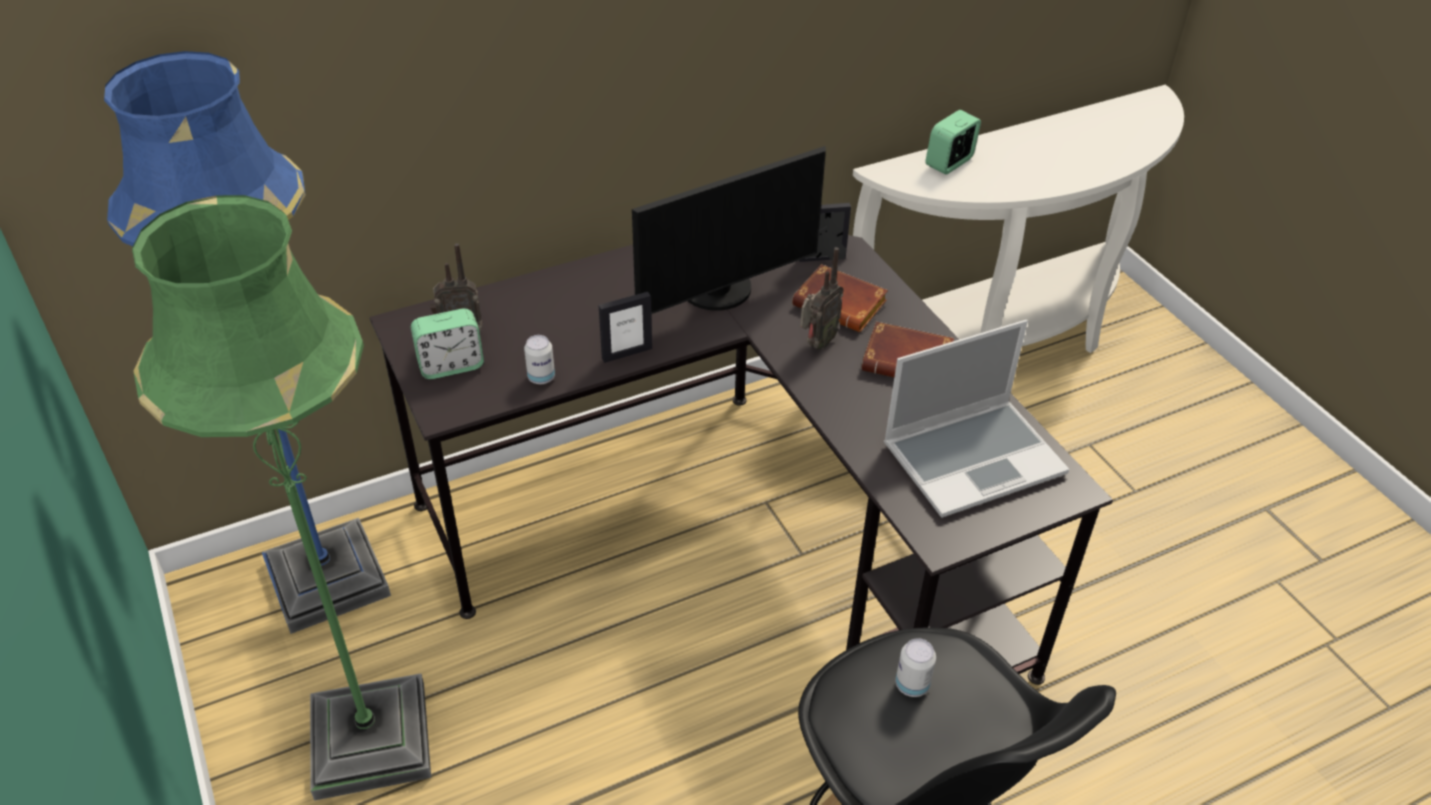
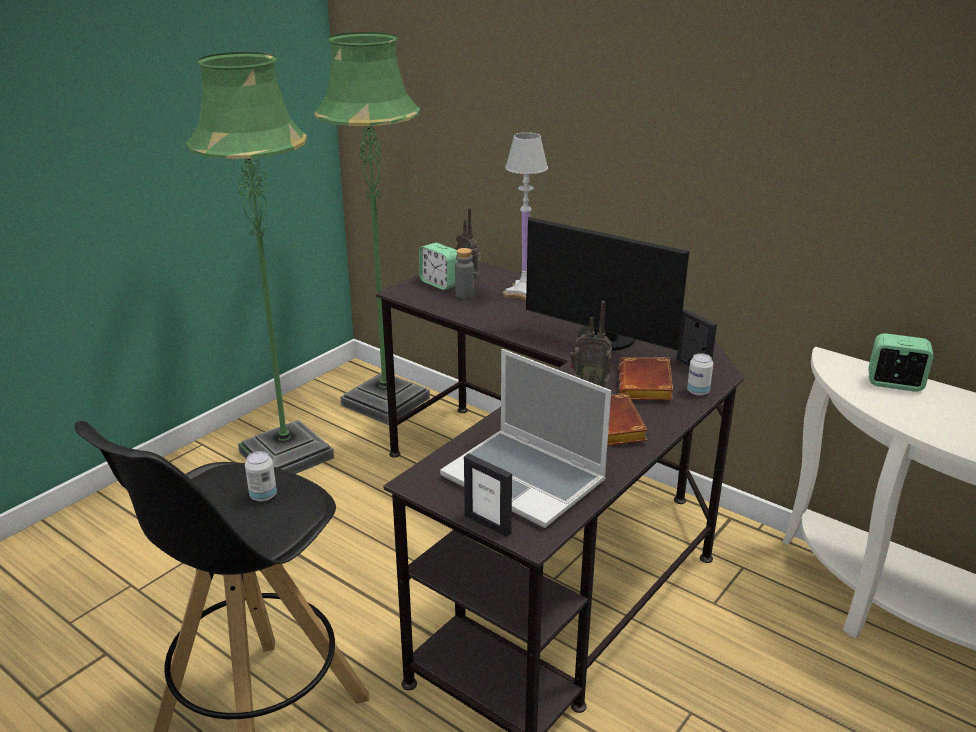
camera: 65 degrees right, 15 degrees down
blue floor lamp [104,51,391,634] -> green floor lamp [314,32,430,425]
can [524,335,555,384] -> can moved to [687,353,713,396]
picture frame [599,292,652,363] -> picture frame moved to [464,454,512,537]
none -> grey bottle [455,248,474,299]
none -> white table lamp [502,132,548,301]

